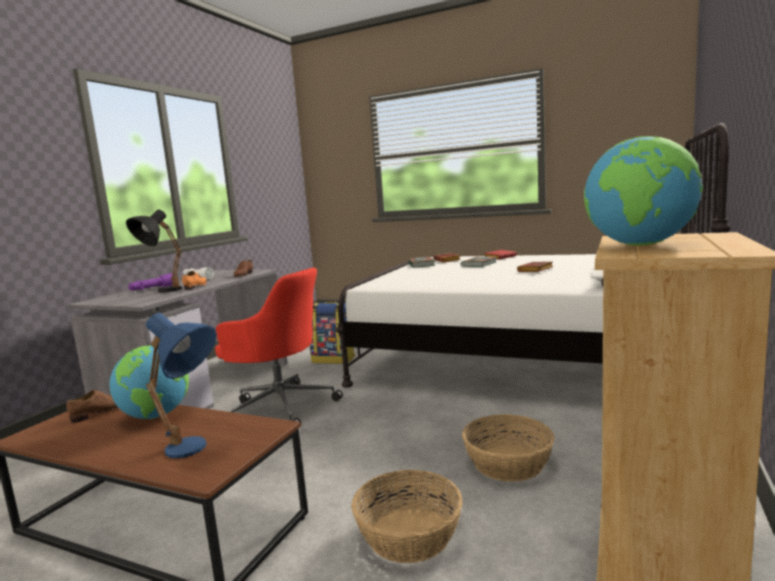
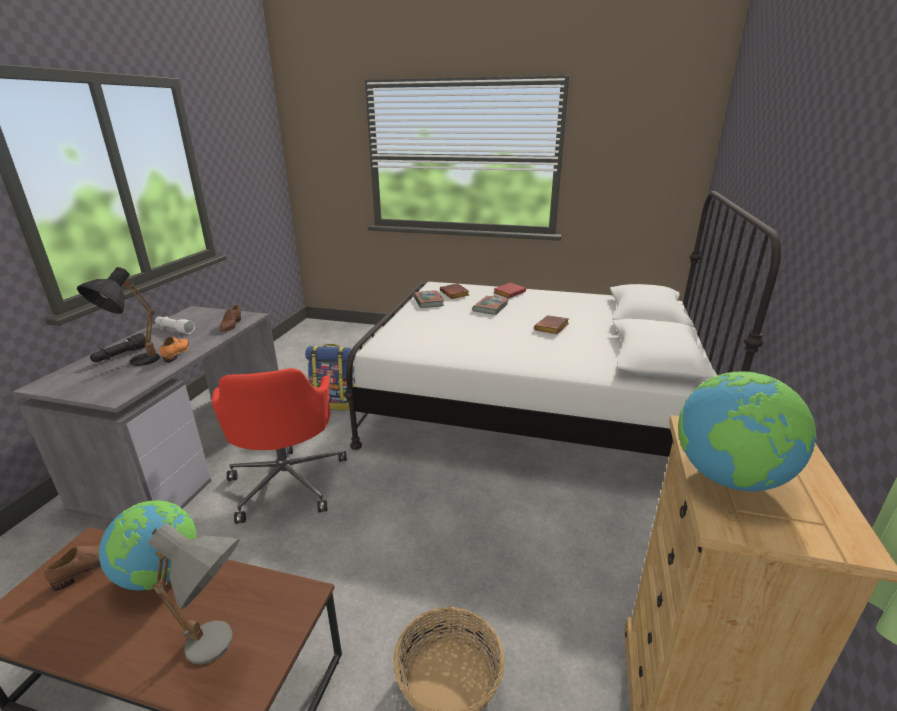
camera: 10 degrees left, 15 degrees up
purple flashlight [128,273,173,291] -> black flashlight [90,333,146,362]
blue table lamp [146,313,217,458] -> grey table lamp [148,523,240,665]
red office chair [215,267,343,423] -> red office chair turned 60 degrees clockwise [211,368,347,524]
basket [462,414,555,482] -> none

